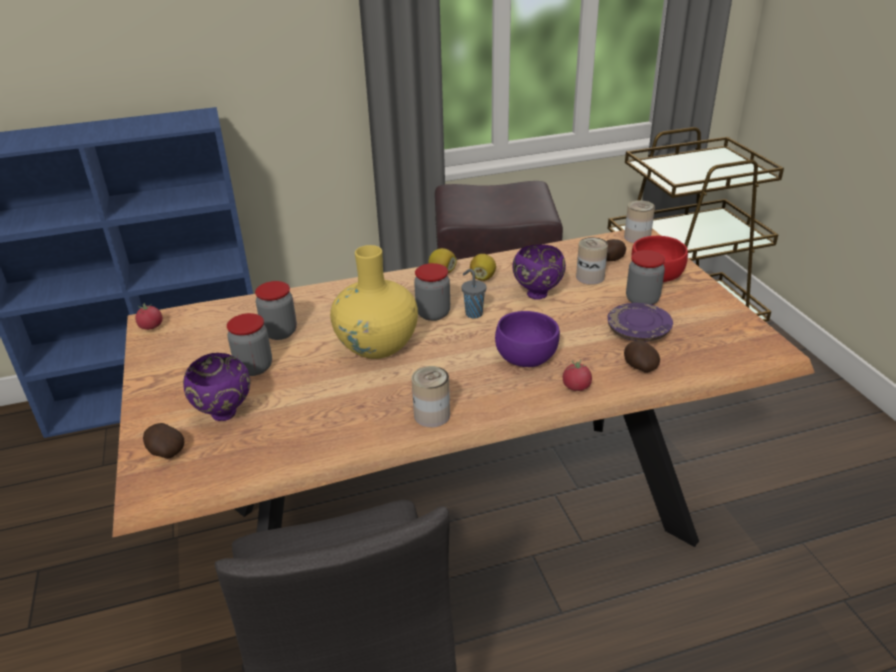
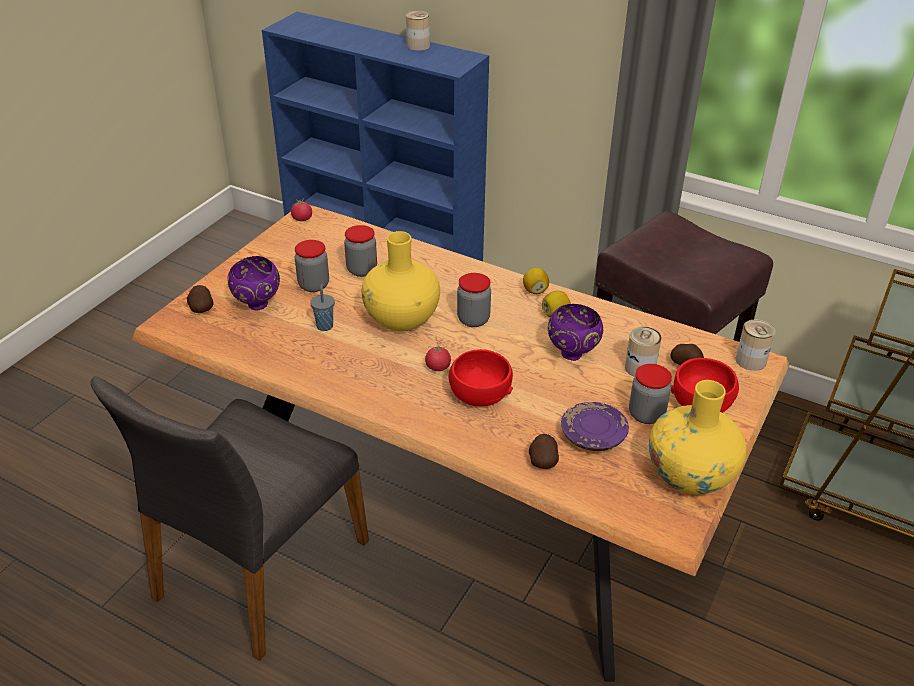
camera: 45 degrees right, 5 degrees up
can [412,366,450,427] -> can moved to [406,11,430,51]
grey cup [461,269,486,318] -> grey cup moved to [310,284,335,331]
purple bowl [495,311,560,367] -> red bowl [449,349,513,406]
tomato [563,360,592,391] -> tomato moved to [425,343,451,371]
none -> yellow vase [649,380,746,495]

